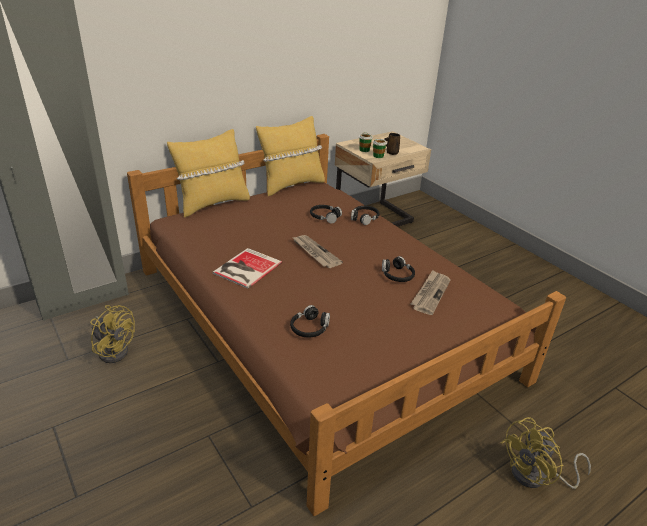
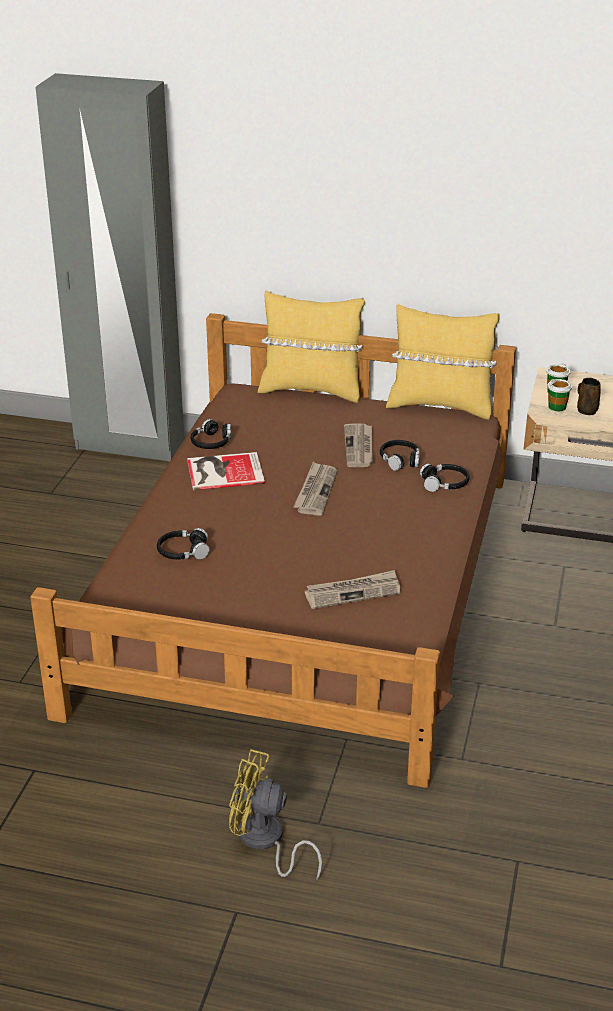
camera: 50 degrees right, 0 degrees up
yellow fan [90,305,135,363] -> none
black headphones [382,256,415,282] -> black headphones moved to [190,419,231,449]
none -> newspaper [344,423,373,467]

